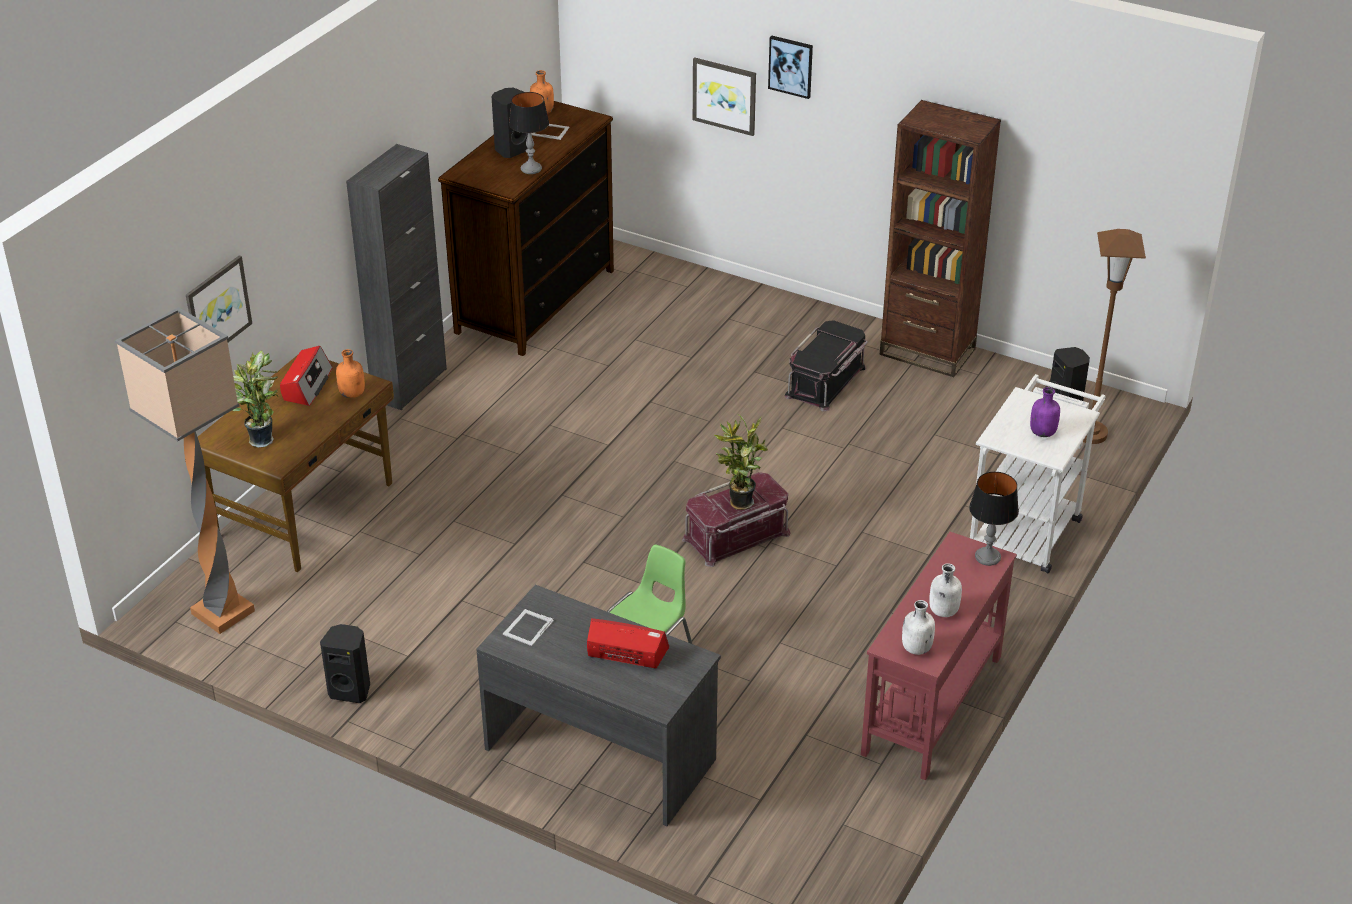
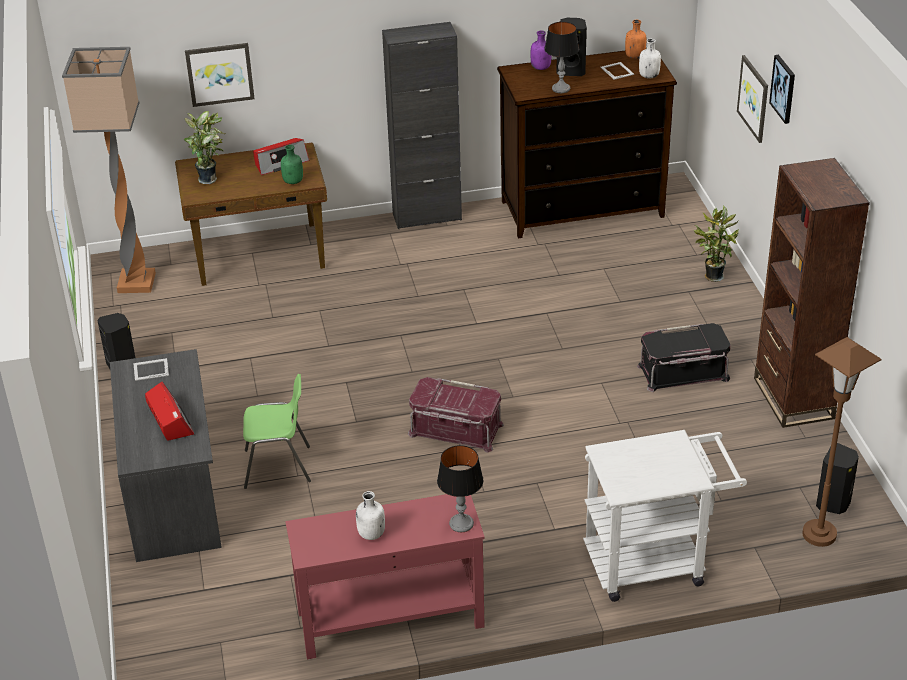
camera: 50 degrees right, 0 degrees up
orange bottle [336,349,365,398] -> green bottle [281,145,303,184]
potted plant [714,414,768,510] -> potted plant moved to [694,205,739,282]
white bottle [902,600,935,655] -> white bottle moved to [639,39,661,79]
purple bottle [1030,387,1060,437] -> purple bottle moved to [531,31,552,70]

